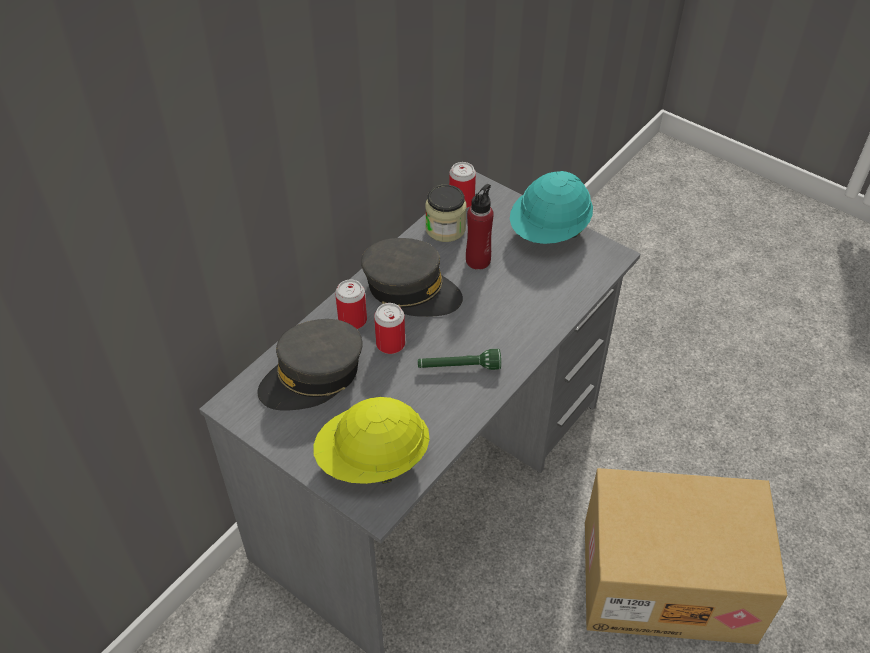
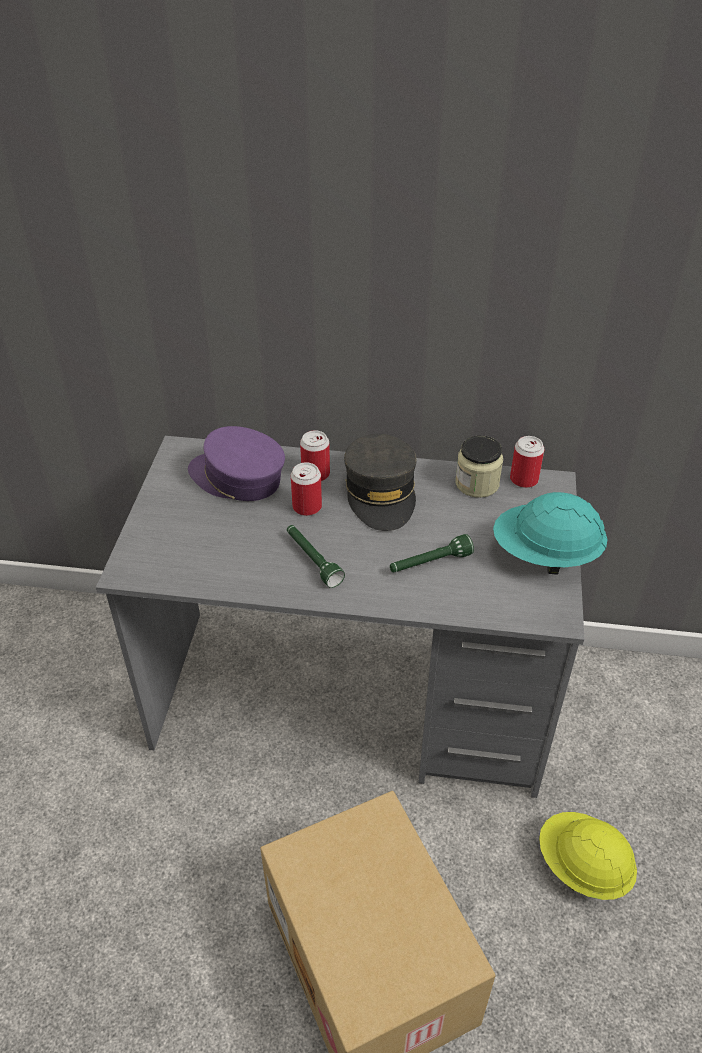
camera: 60 degrees right, 5 degrees down
grey cap [257,319,363,411] -> purple cap [188,426,285,501]
yellow hard hat [313,397,430,484] -> yellow hard hat moved to [539,812,637,900]
red bottle [466,184,494,270] -> none
none -> green flashlight [390,534,474,572]

